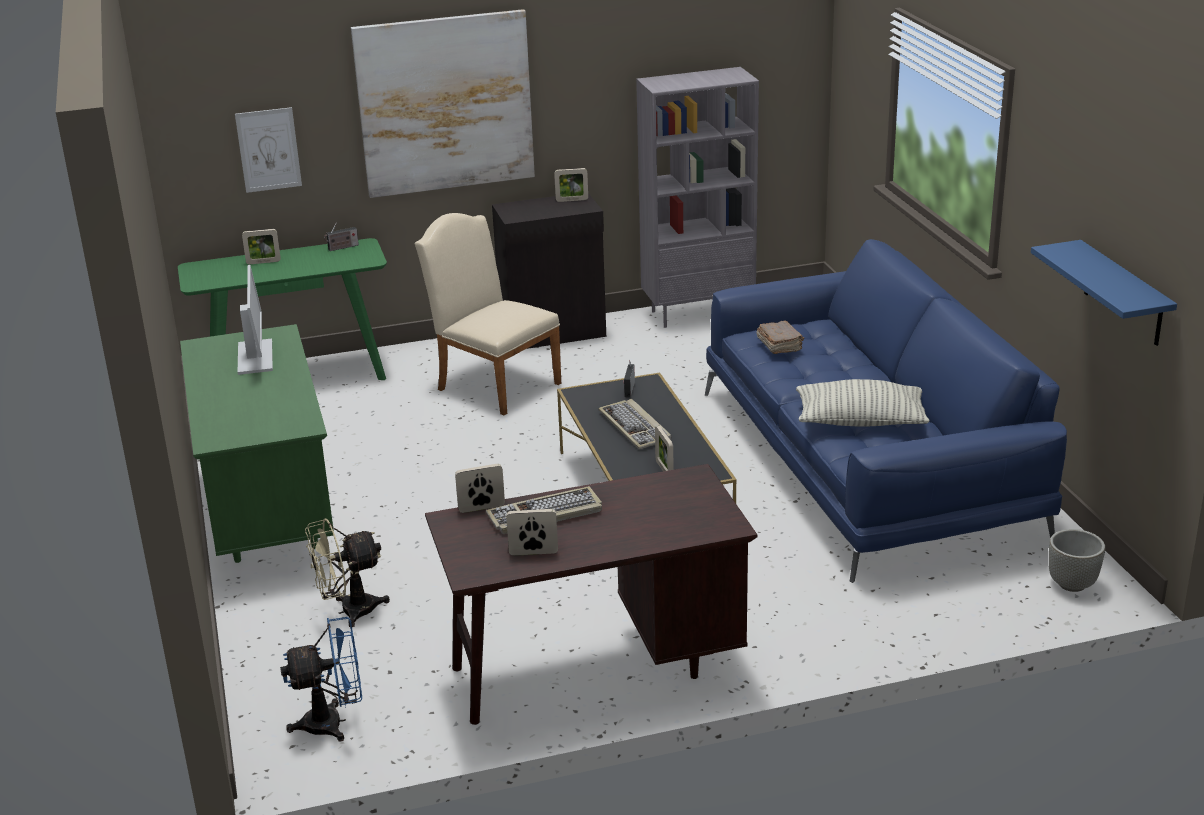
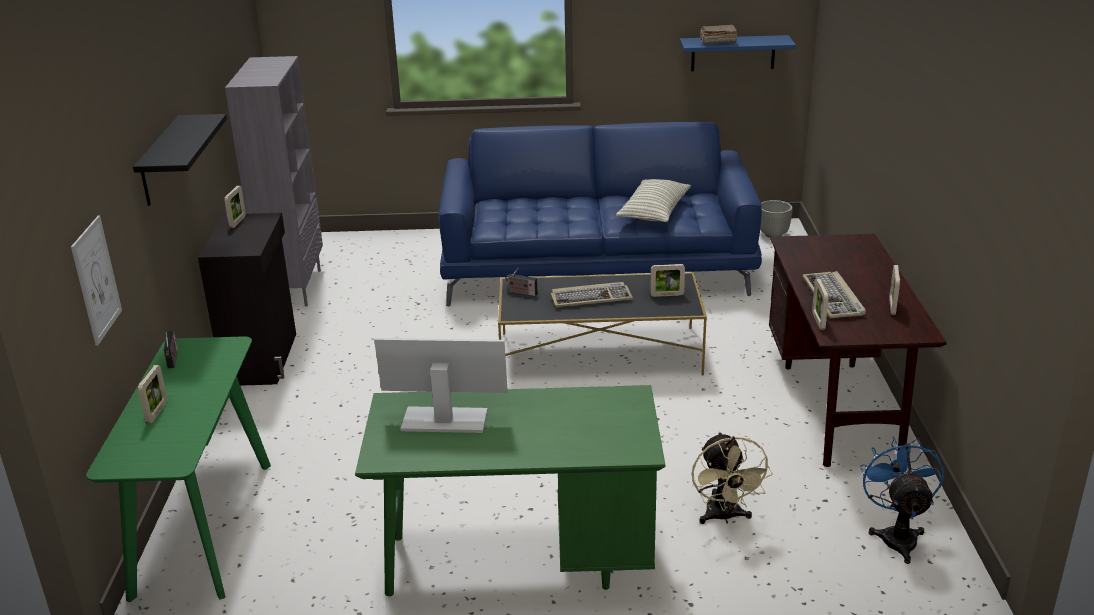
camera: 75 degrees left, 0 degrees up
picture [351,9,535,198] -> black shelf [133,114,227,206]
beige chair [415,213,561,415] -> none
brown book [756,321,804,354] -> brown book moved to [700,25,737,45]

